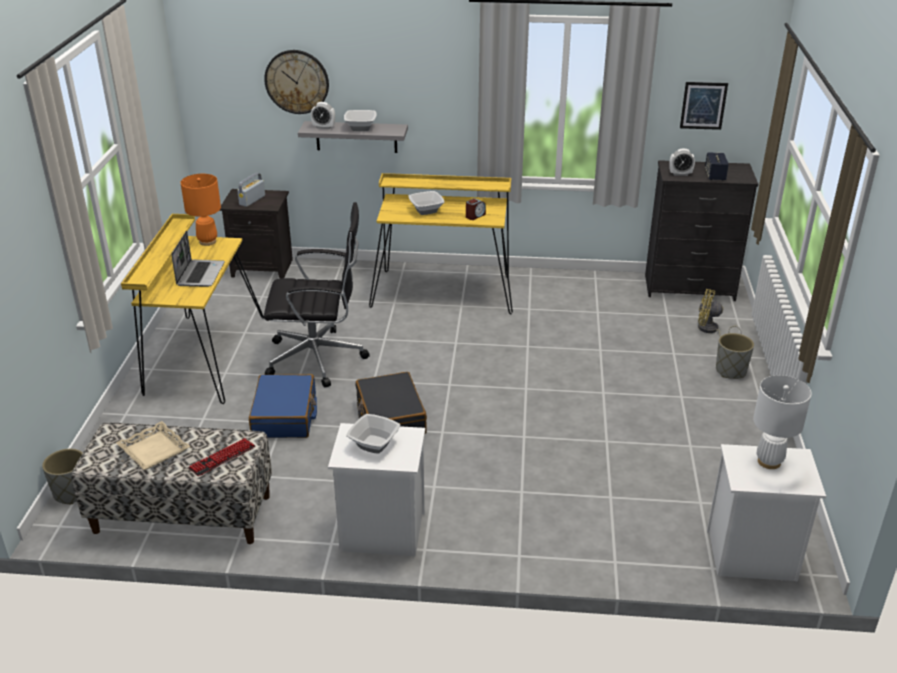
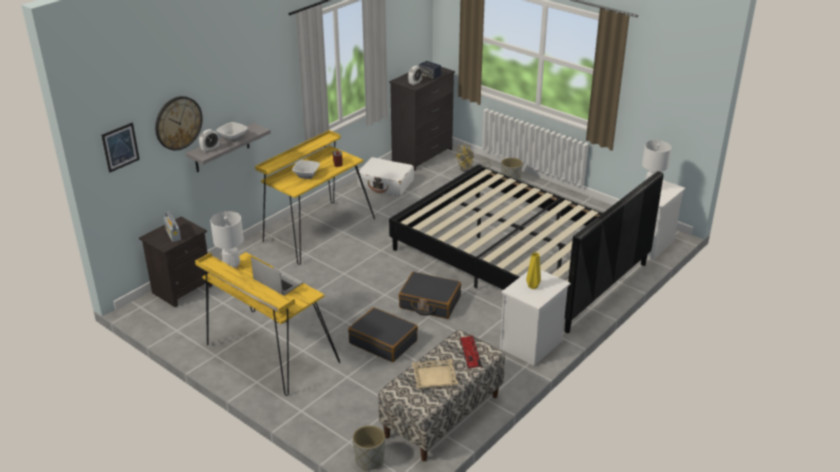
camera: 55 degrees left, 0 degrees up
orange table lamp [180,174,221,246] -> white table lamp [210,211,244,269]
blue suitcase [249,374,317,438] -> black suitcase [348,307,418,362]
black office chair [264,202,370,387] -> none
bowl [346,414,400,454] -> yellow vase [526,252,541,289]
picture [680,82,728,130] -> picture moved to [101,122,140,173]
none -> white suitcase [357,157,414,196]
none -> black bed [389,165,664,333]

